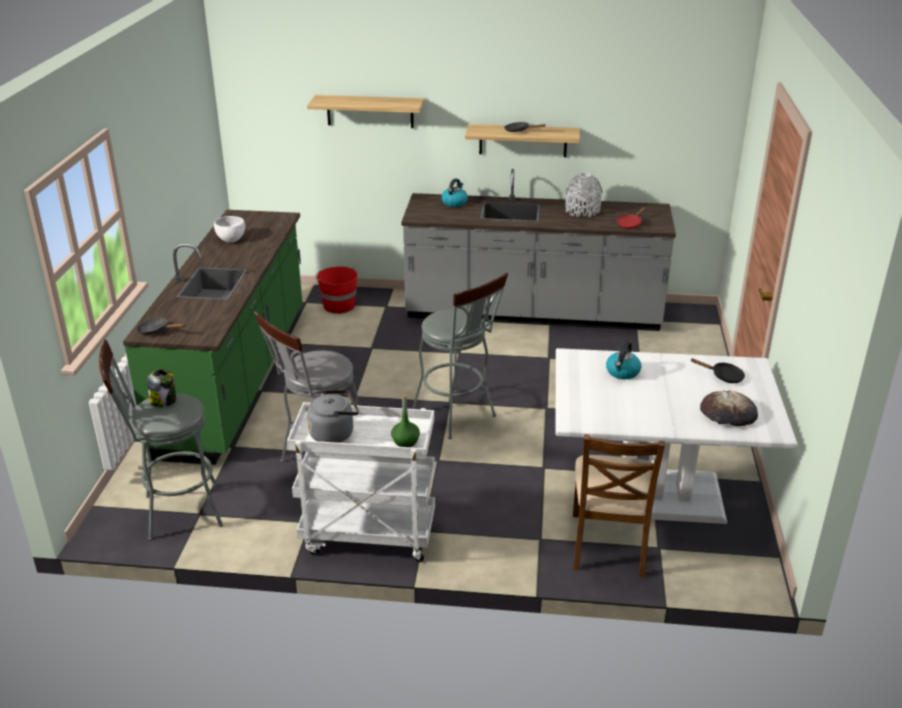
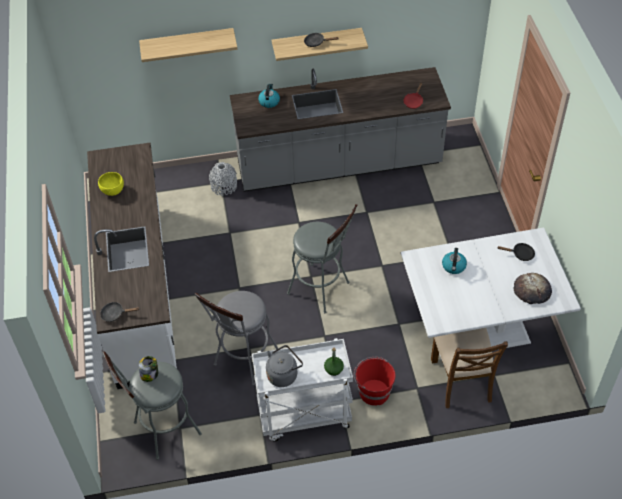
camera: 15 degrees left, 20 degrees up
green counter [123,210,302,465] -> white counter [87,143,177,389]
white bowl [214,216,245,243] -> yellow bowl [98,172,124,196]
red bucket [315,266,358,314] -> red bucket moved to [354,357,396,406]
grey vase [565,173,602,217] -> grey vase moved to [209,162,237,196]

